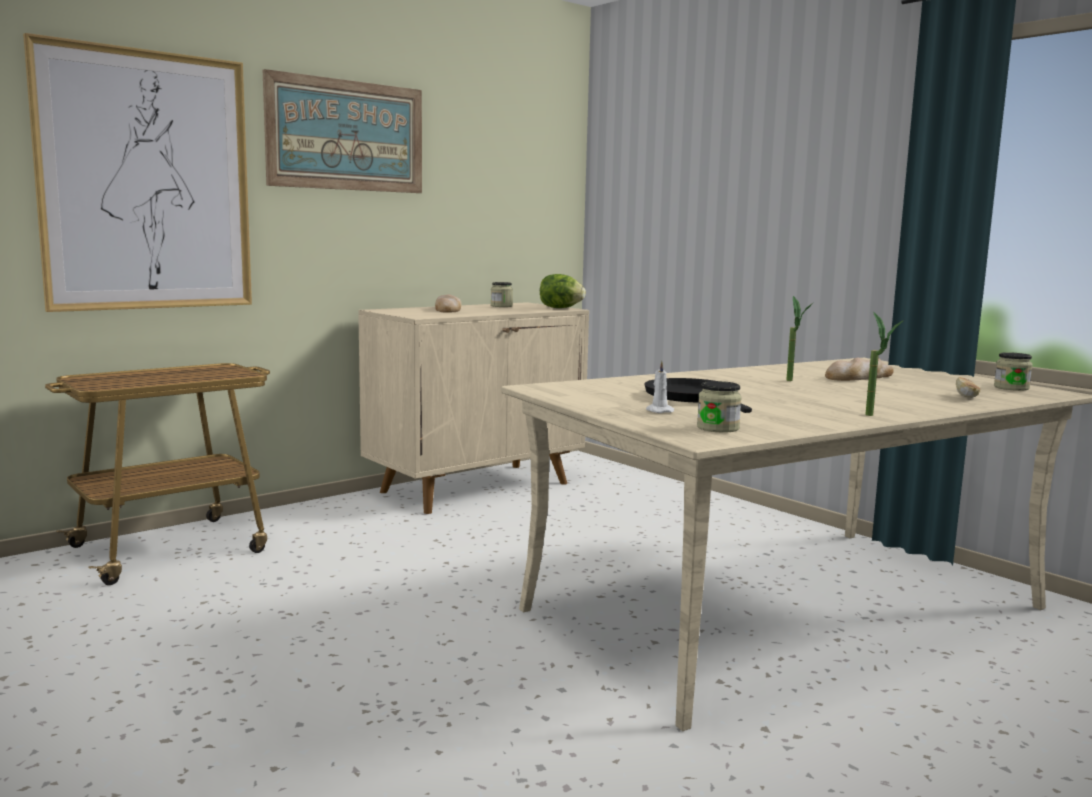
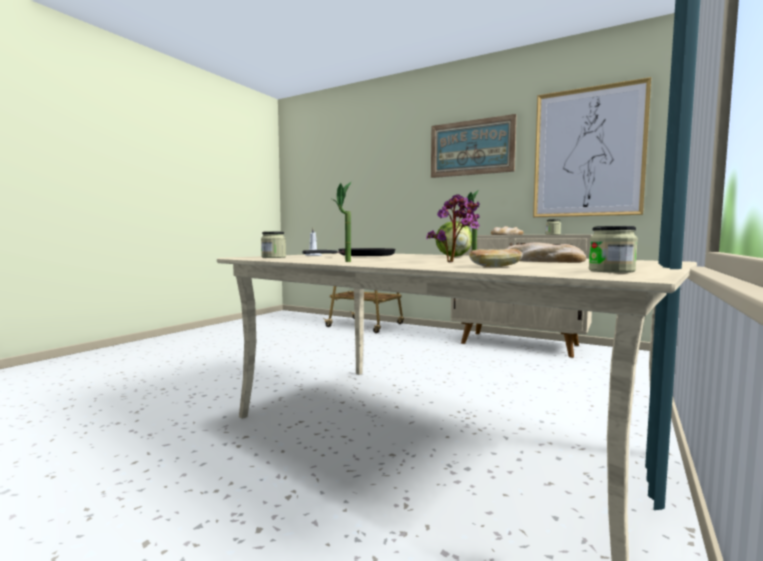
camera: 70 degrees right, 5 degrees down
picture [23,33,252,312] -> picture moved to [533,77,651,217]
lettuce [540,274,586,308] -> lettuce moved to [435,221,472,257]
none -> potted plant [426,194,480,262]

